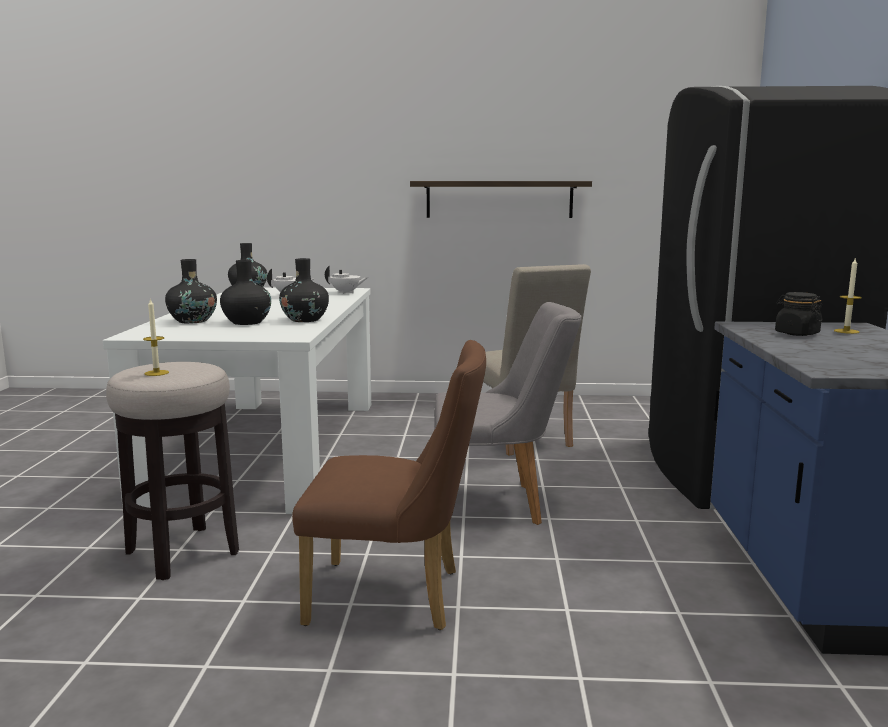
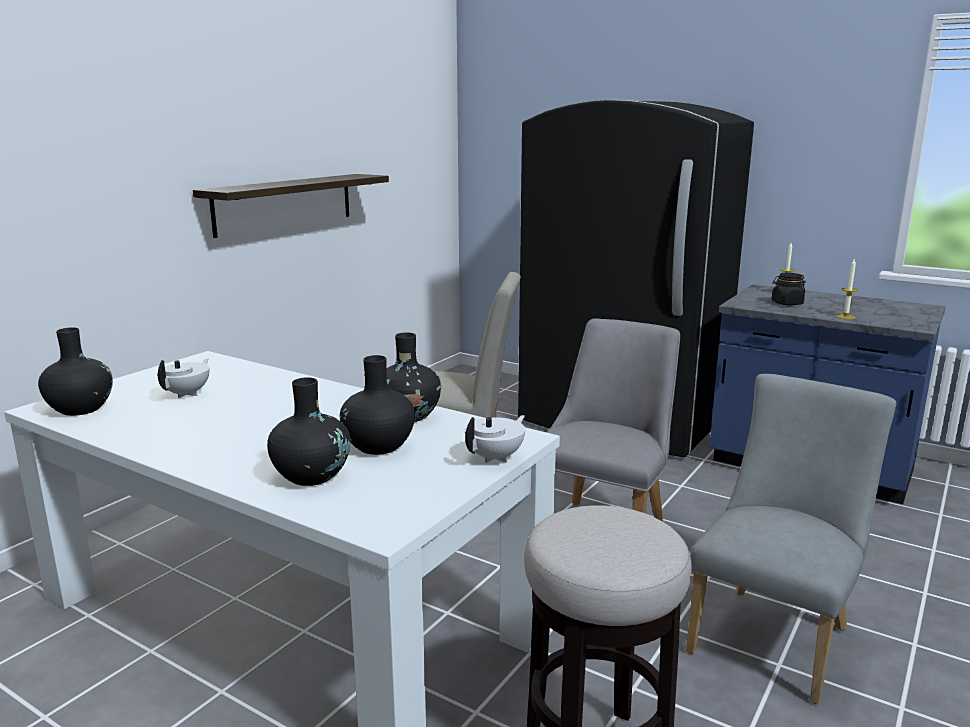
camera: 60 degrees left, 5 degrees up
candle [143,298,169,376] -> candle moved to [836,259,858,319]
brown chair [292,340,486,630] -> grey chair [686,374,896,704]
white teapot [325,266,368,294] -> white teapot moved to [465,415,525,463]

